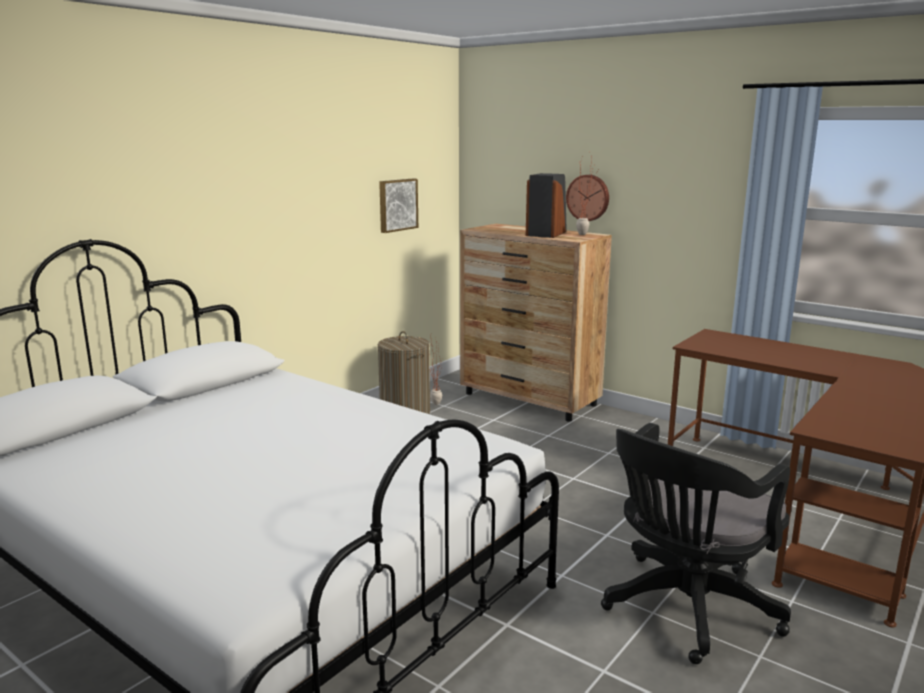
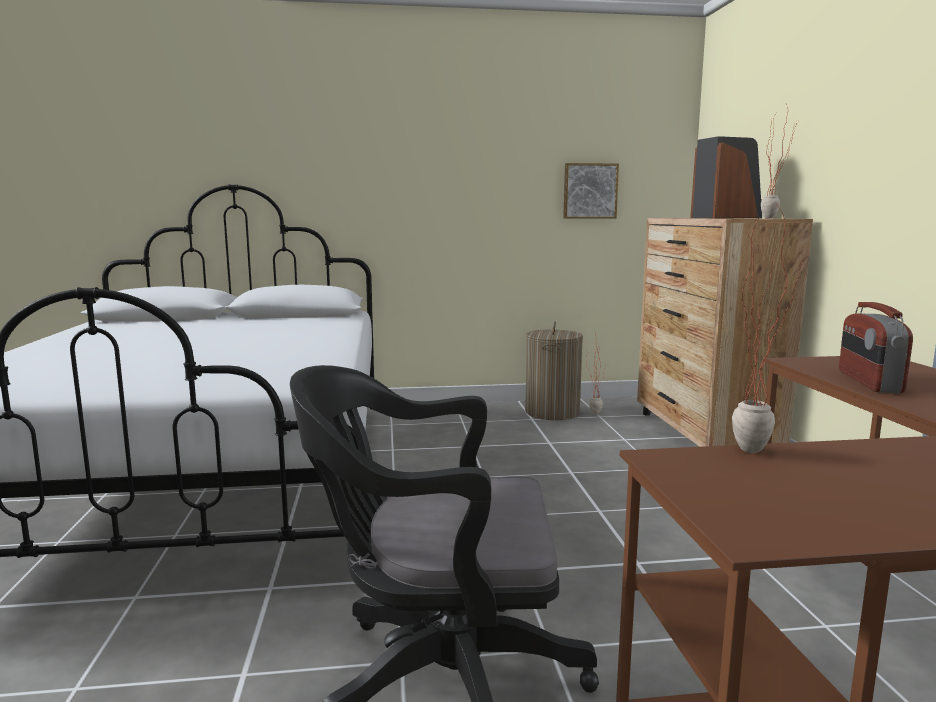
camera: 45 degrees right, 5 degrees down
wall clock [566,175,609,221] -> none
none -> potted plant [732,205,809,453]
none -> radio [839,302,913,393]

